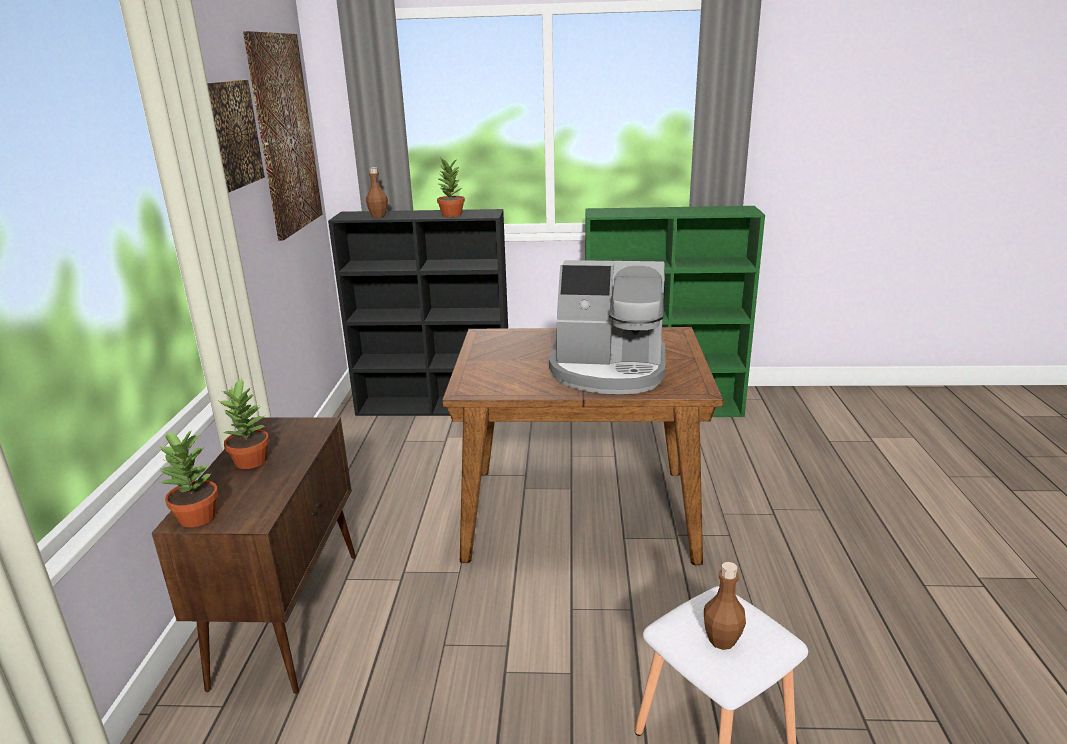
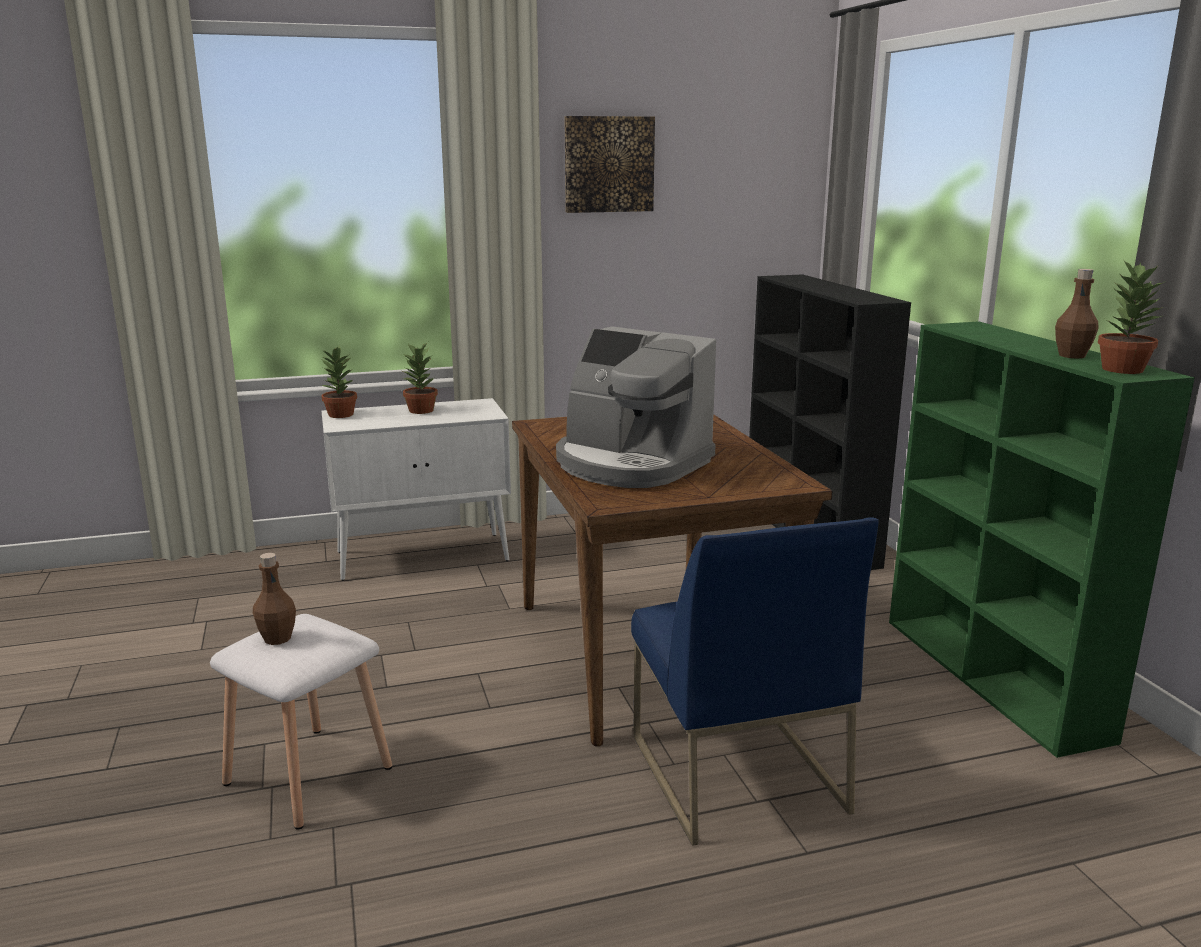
camera: 70 degrees right, 5 degrees down
brown cabinet [152,417,356,694] -> white cabinet [322,398,511,581]
picture [243,31,323,241] -> none
brown bottle [366,167,388,218] -> brown bottle moved to [1055,269,1098,359]
potted plant [437,157,465,217] -> potted plant moved to [1098,259,1166,374]
coffee machine [549,260,666,394] -> coffee machine turned 45 degrees counterclockwise [556,326,716,488]
none -> blue chair [631,517,879,846]

